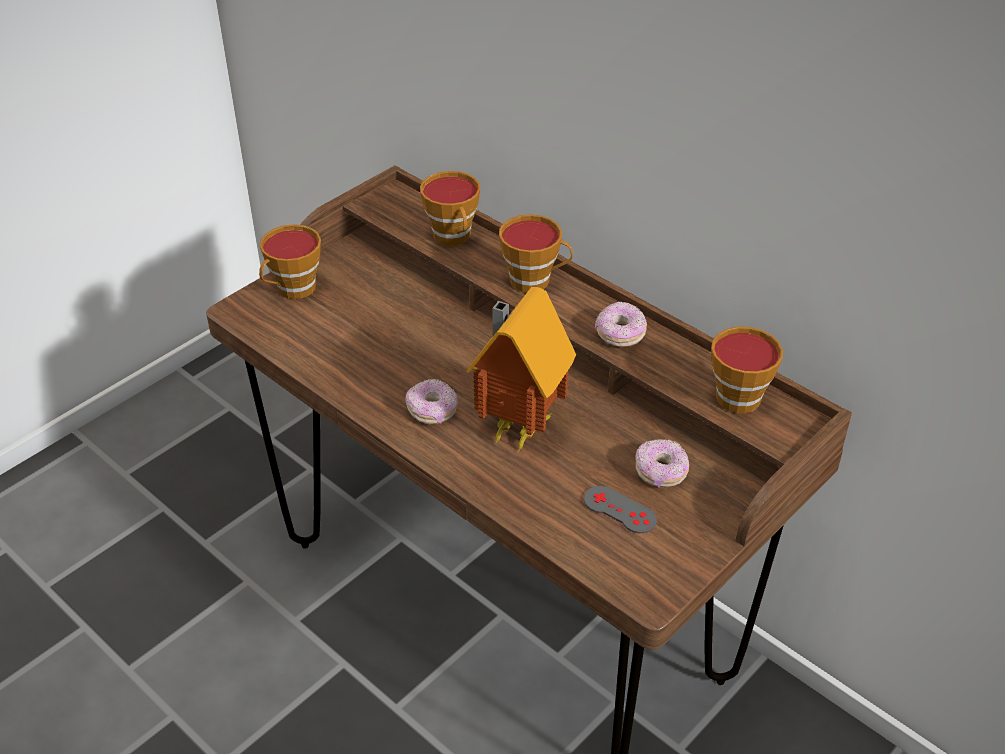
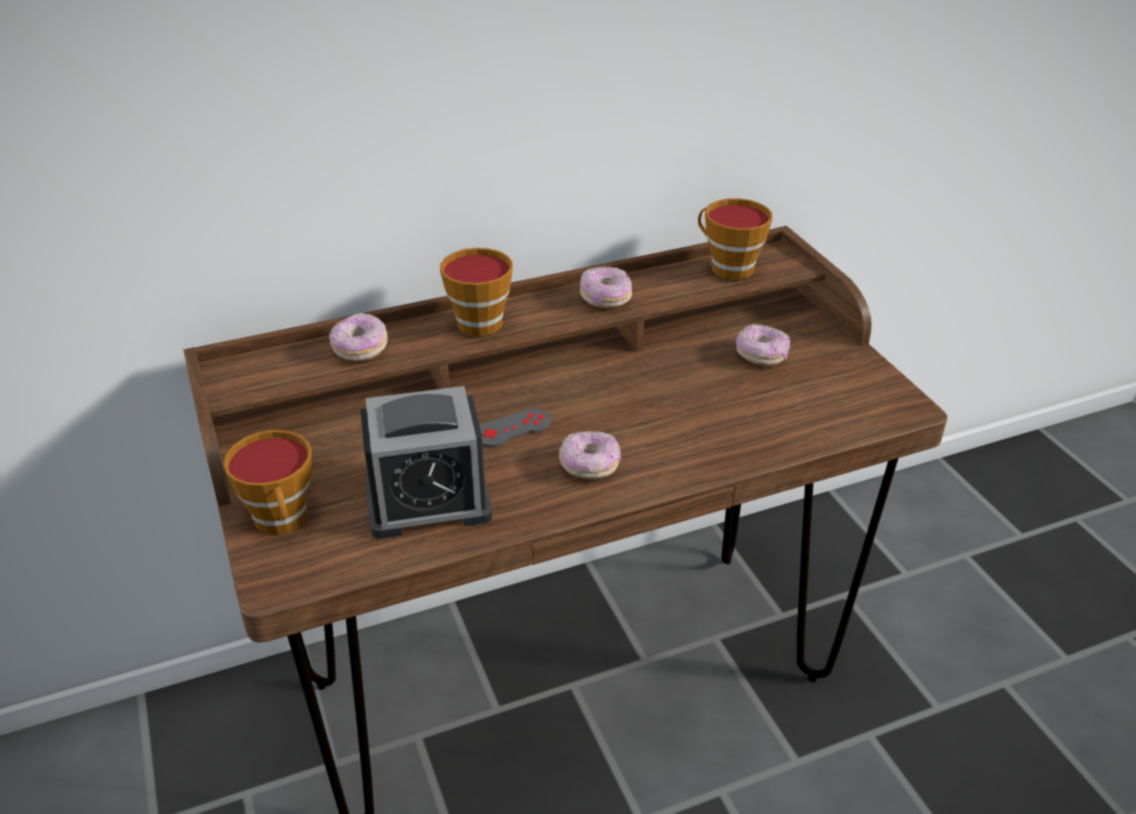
camera: 65 degrees left, 5 degrees down
cup [420,171,480,246] -> donut [329,313,388,361]
toy house [466,287,576,452] -> none
grey game controller [584,486,657,533] -> grey game controller moved to [479,408,551,447]
none -> alarm clock [360,386,493,539]

